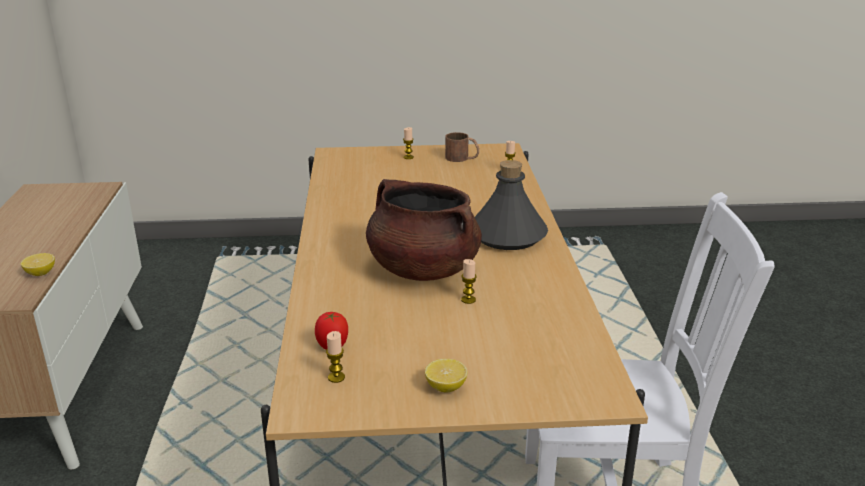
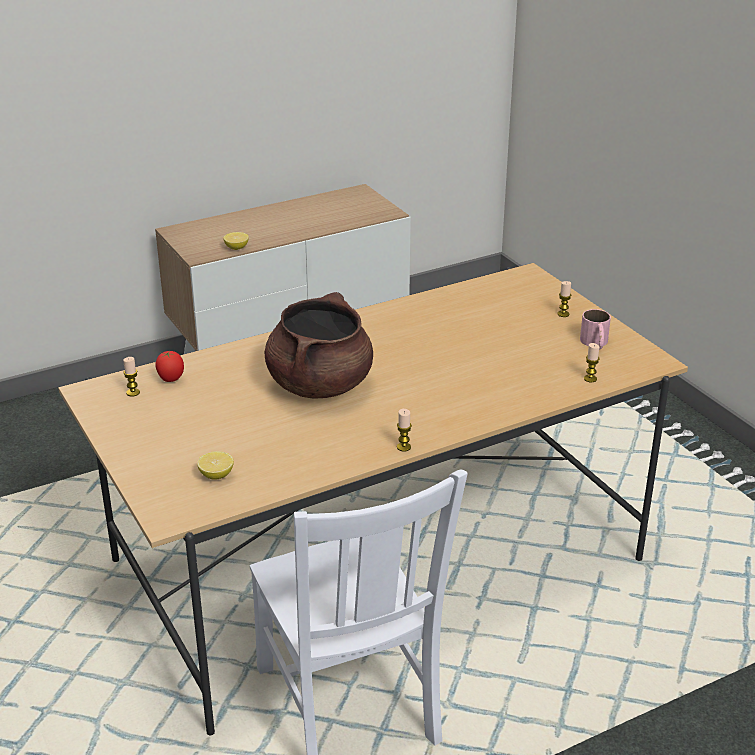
camera: 65 degrees right, 5 degrees up
lemon [425,359,468,392] -> lemon moved to [197,451,234,480]
brown mug [445,132,479,162] -> pink mug [580,309,611,350]
candle [461,259,477,304] -> candle moved to [397,409,412,451]
grey bottle [475,160,548,250] -> none

